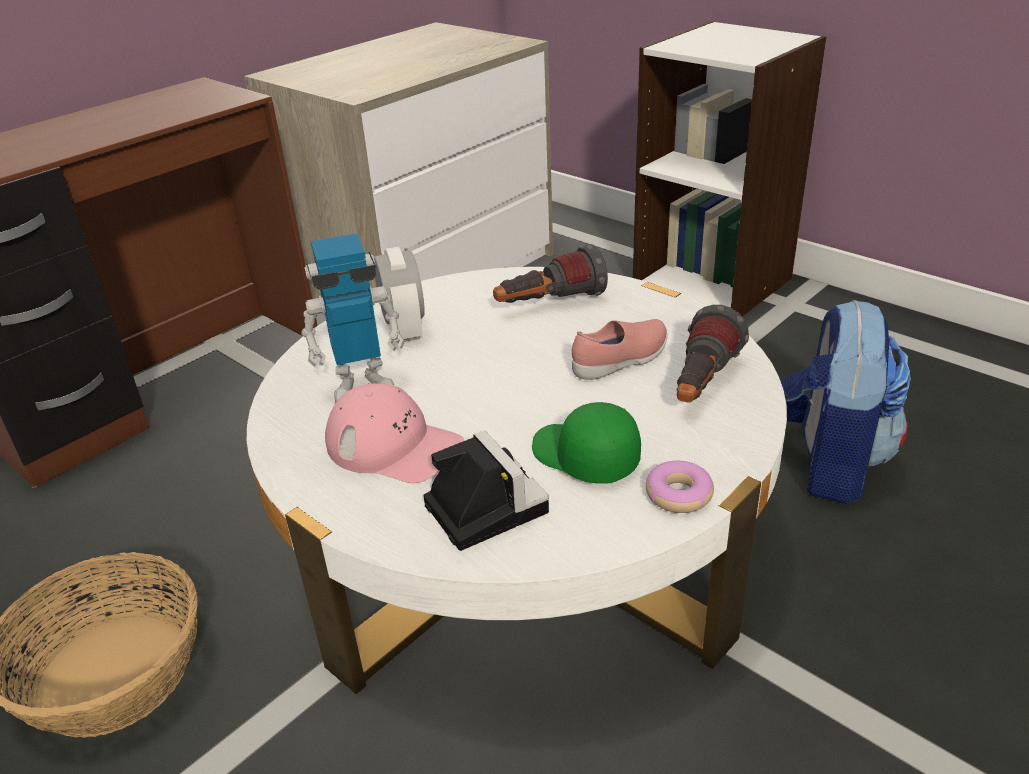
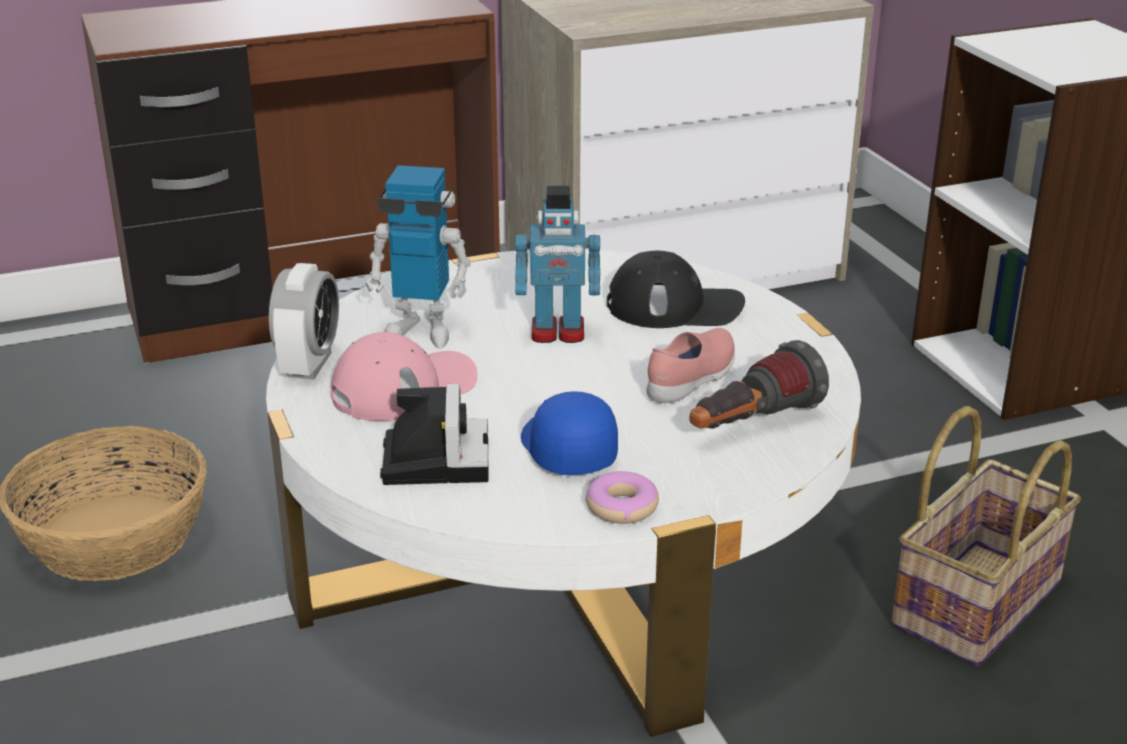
camera: 25 degrees right, 5 degrees down
pink cap [325,383,464,483] -> pink cap turned 90 degrees counterclockwise [331,331,478,421]
alarm clock [374,247,425,343] -> alarm clock moved to [269,263,339,379]
flashlight [493,244,608,303] -> black cap [607,251,745,328]
green cap [532,402,641,484] -> blue cap [521,391,618,475]
pink shoe [572,319,668,380] -> pink shoe turned 45 degrees counterclockwise [646,328,735,403]
backpack [781,300,911,504] -> basket [891,406,1081,666]
none -> toy robot [515,186,600,343]

